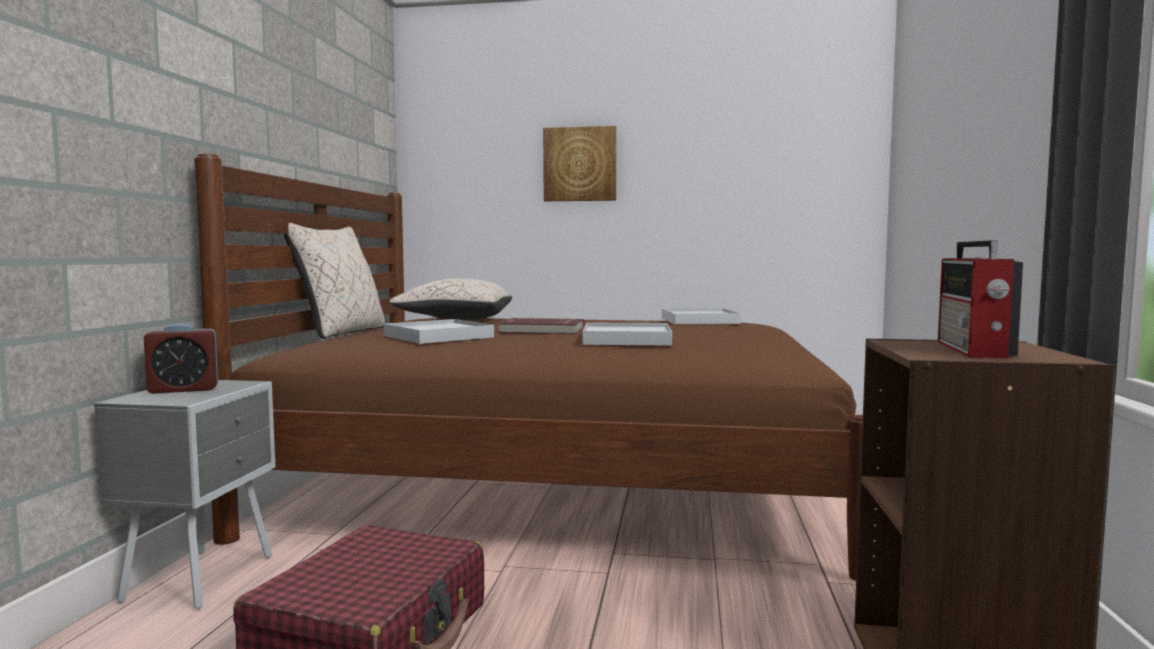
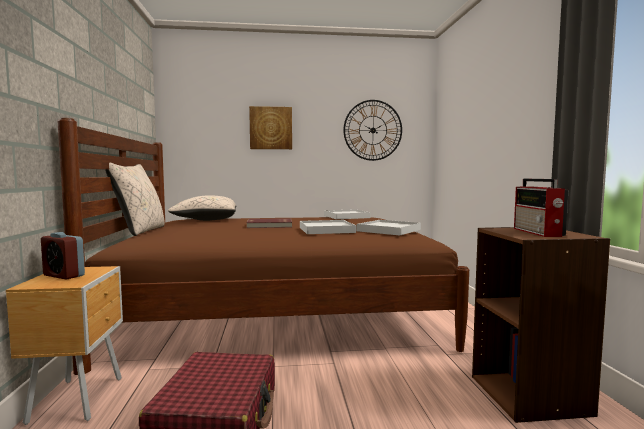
camera: 15 degrees left, 0 degrees up
grey nightstand [94,380,275,610] -> brown nightstand [6,266,123,425]
alarm clock [144,324,218,394] -> alarm clock turned 60 degrees clockwise [41,232,85,280]
white tray [384,319,494,344] -> white tray moved to [356,220,421,236]
none -> wall clock [343,100,402,161]

